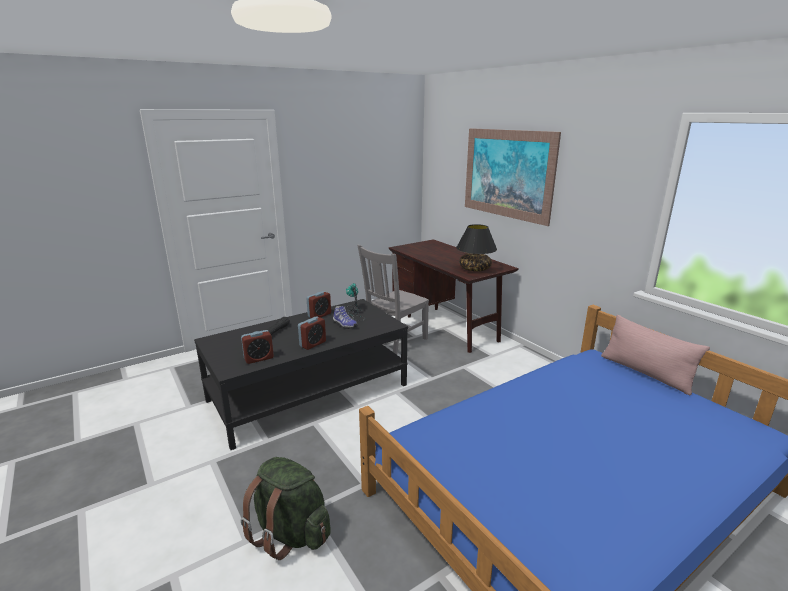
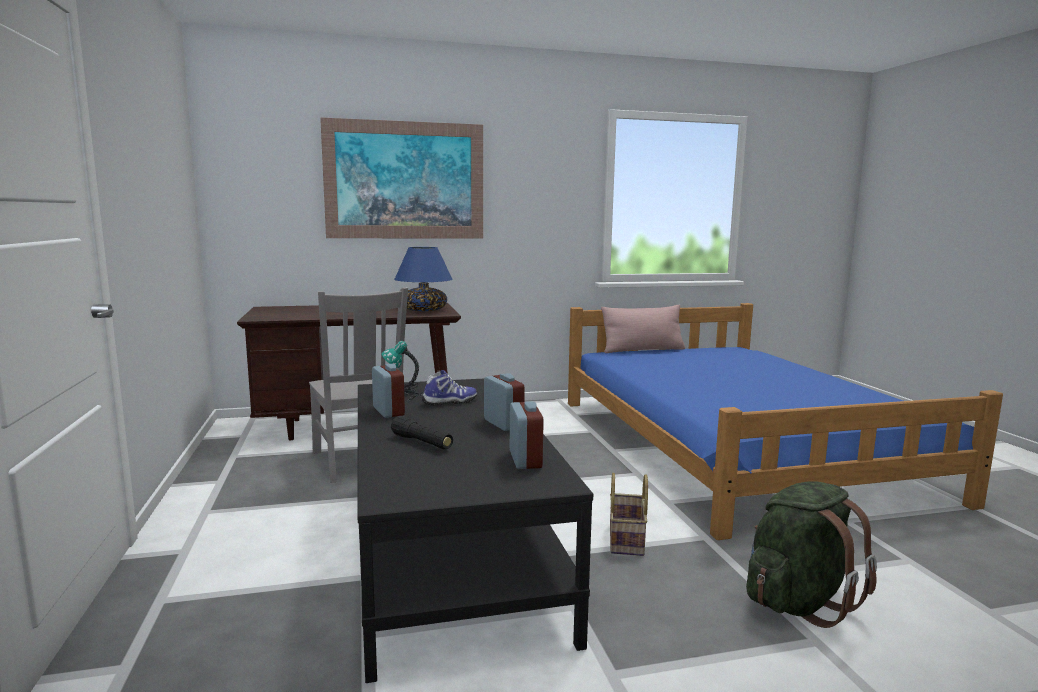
camera: 70 degrees left, 10 degrees down
black table lamp [456,224,497,272] -> blue table lamp [394,247,453,312]
none -> basket [610,472,648,556]

